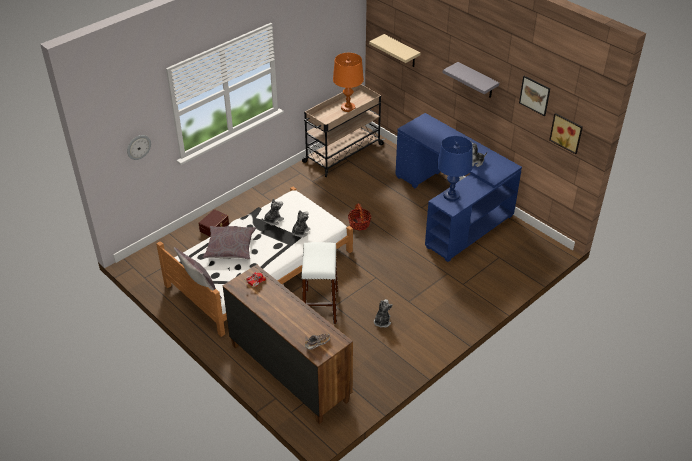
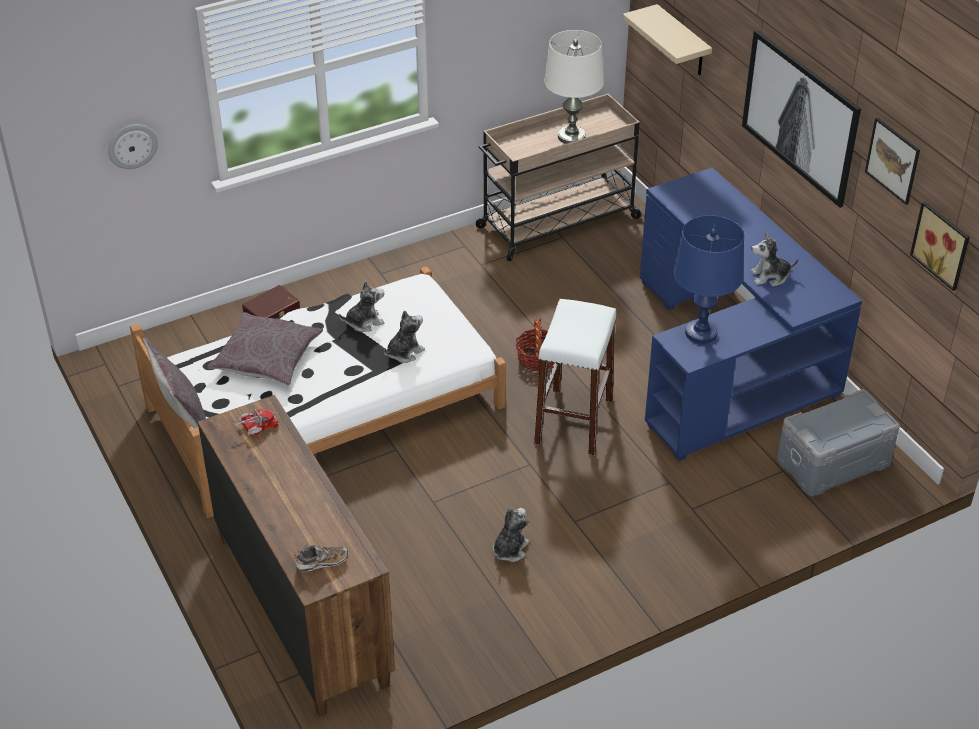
camera: 15 degrees right, 0 degrees up
white stool [301,242,338,324] -> white stool moved to [534,299,617,455]
orange table lamp [333,53,364,112] -> white table lamp [544,30,604,144]
grey shelf [443,62,499,98] -> picture [742,30,861,208]
none -> grey storage box [777,390,900,496]

